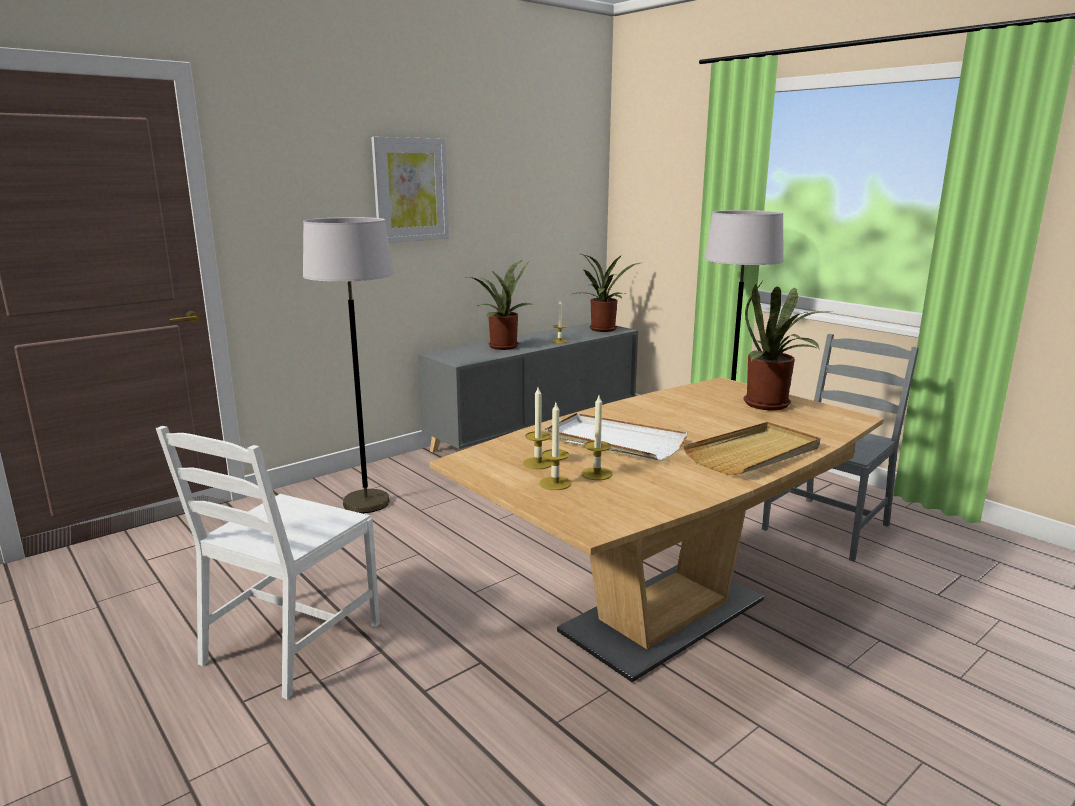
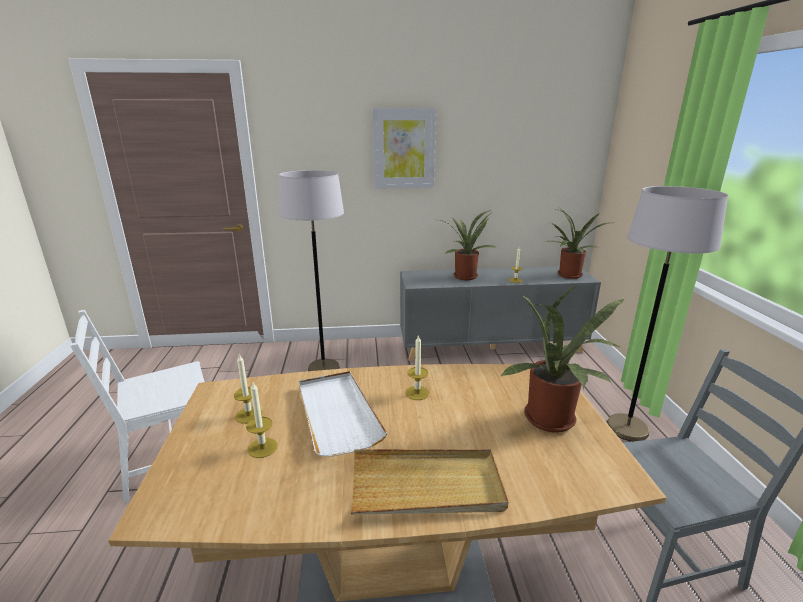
camera: 35 degrees right, 5 degrees up
candle [539,403,571,490] -> candle moved to [405,335,430,400]

